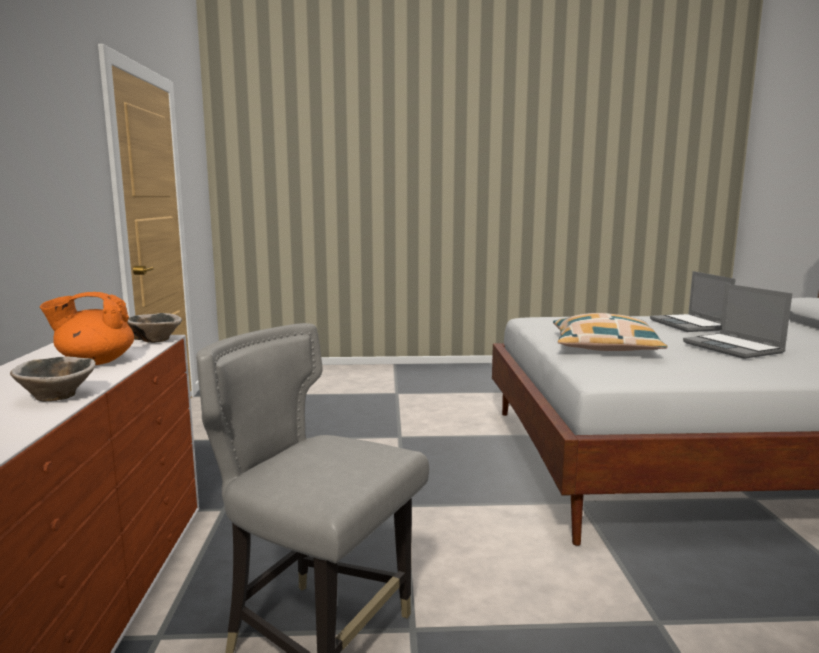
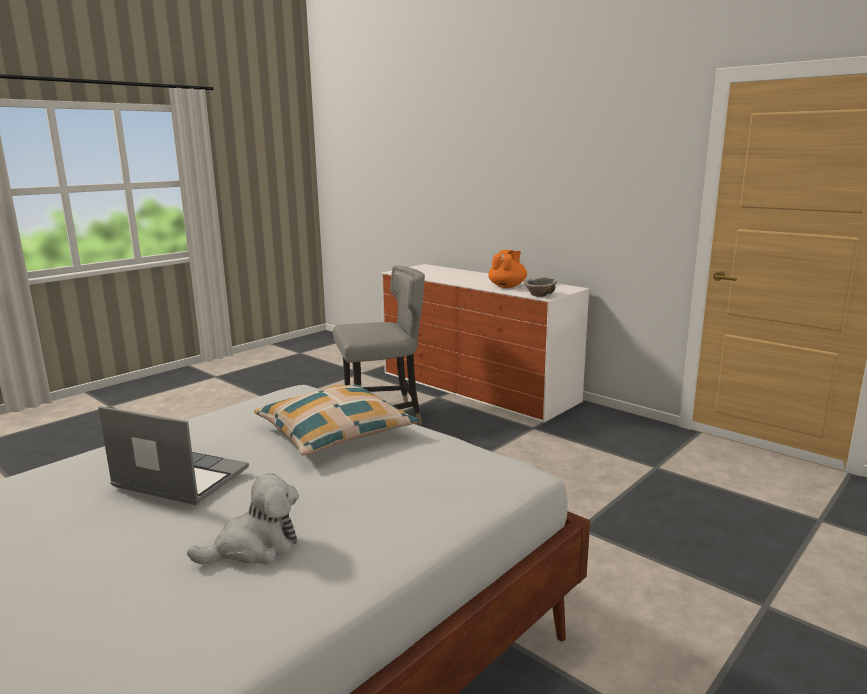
camera: 135 degrees right, 5 degrees up
bowl [10,357,96,402] -> none
laptop [650,271,736,332] -> plush toy [187,473,299,565]

